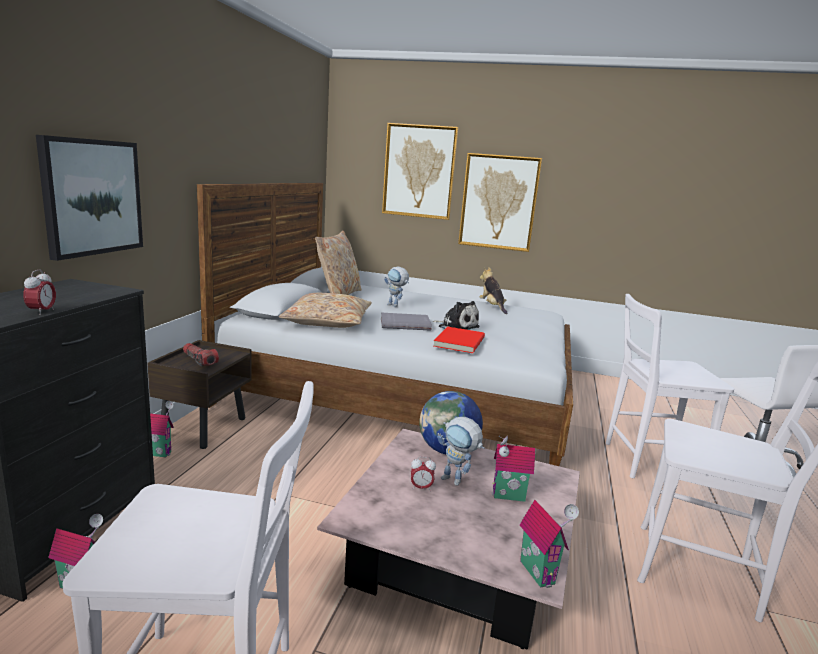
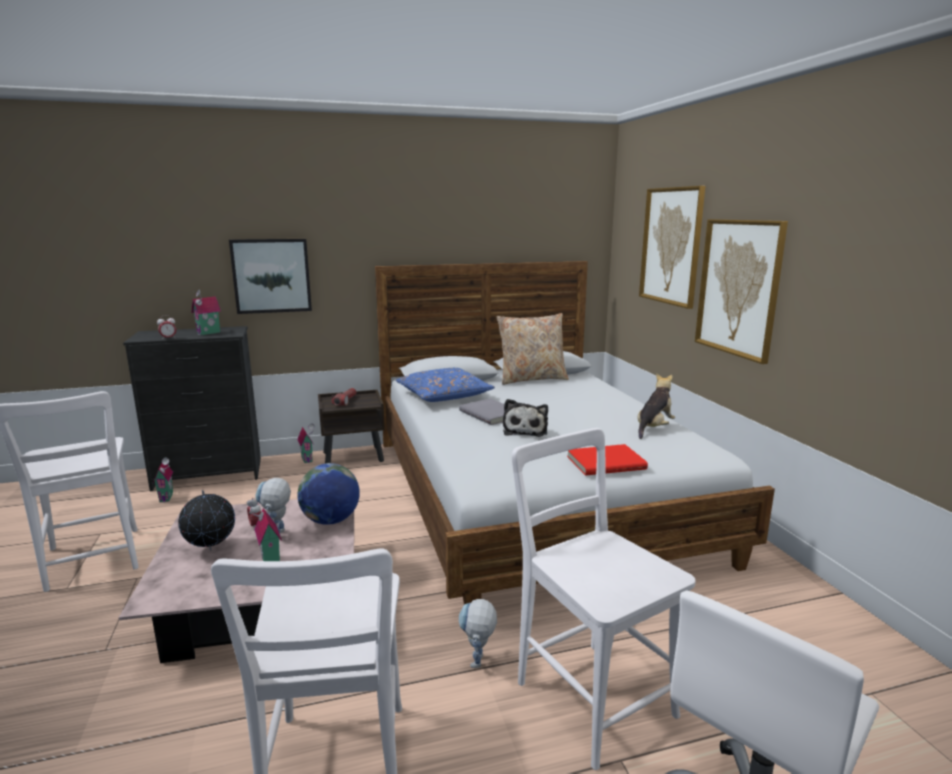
camera: 60 degrees right, 0 degrees up
beige pillow [279,293,372,328] -> blue pillow [396,368,495,402]
toy robot [384,266,409,307] -> toy robot moved to [459,599,497,668]
red book [434,327,485,353] -> red book moved to [567,444,648,476]
toy house [520,500,579,588] -> toy house moved to [191,290,221,335]
none -> globe [178,490,235,551]

